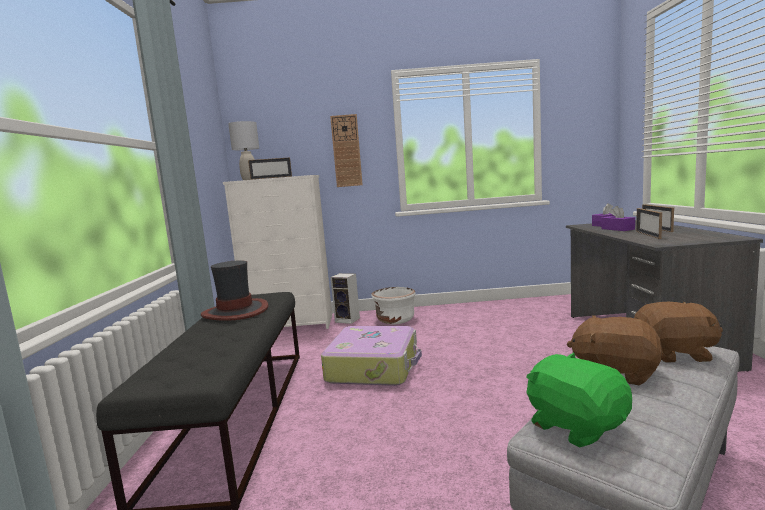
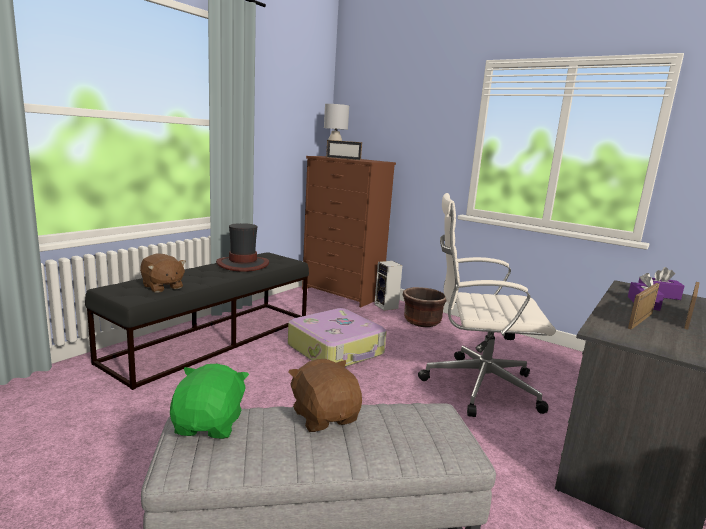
camera: 35 degrees right, 5 degrees up
white dresser [223,175,332,329] -> brown dresser [302,156,396,307]
wall clock [330,114,363,187] -> none
white planter [371,287,416,324] -> brown planter [403,287,446,327]
brown plush toy [634,302,723,363] -> brown plush toy moved to [140,253,186,293]
none -> white office chair [418,193,556,417]

